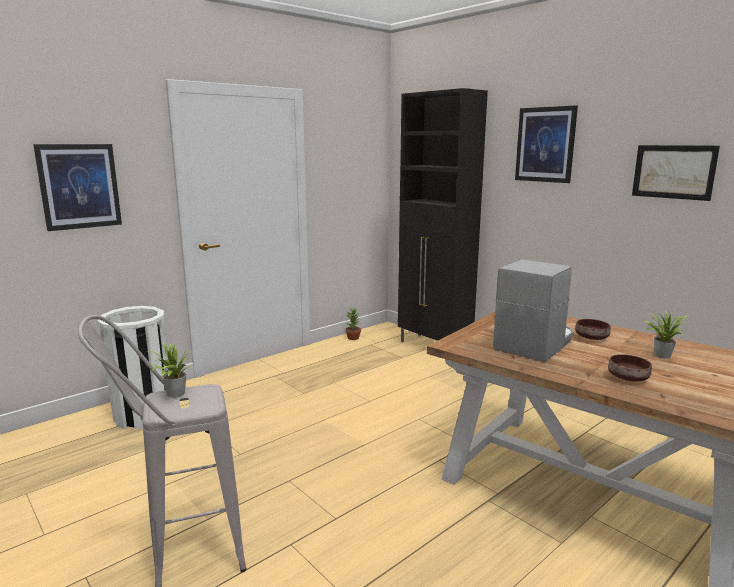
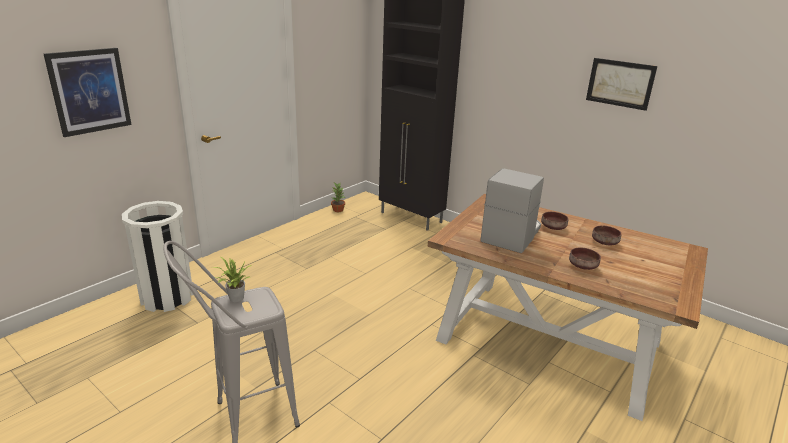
camera: 10 degrees left, 10 degrees up
picture [515,105,578,183] -> none
potted plant [644,311,687,359] -> brown bowl [592,226,622,245]

